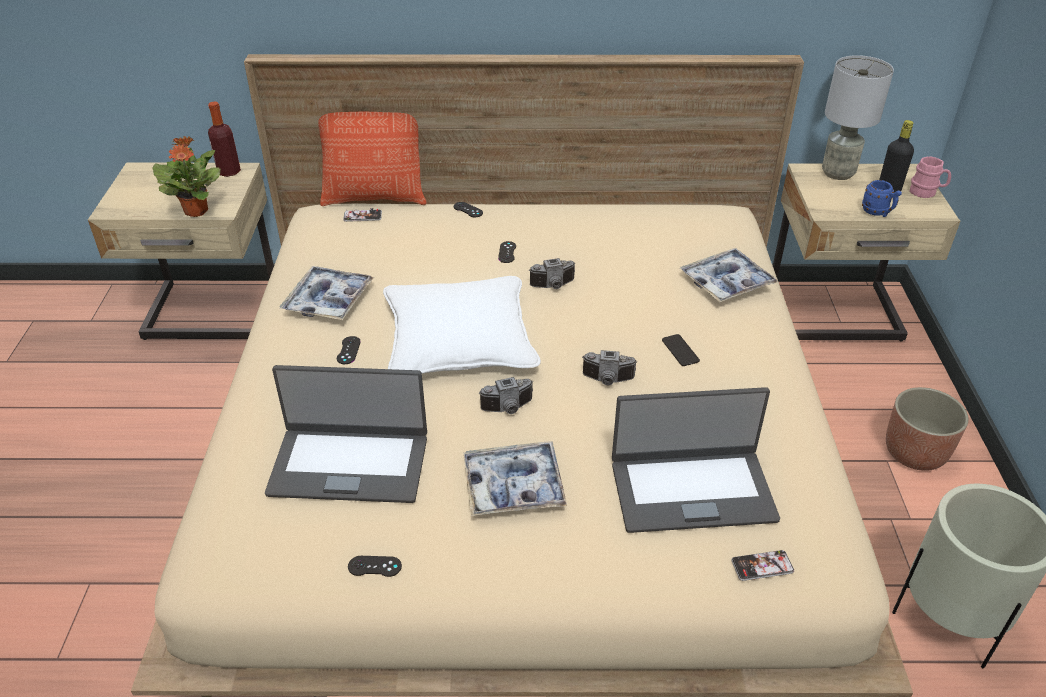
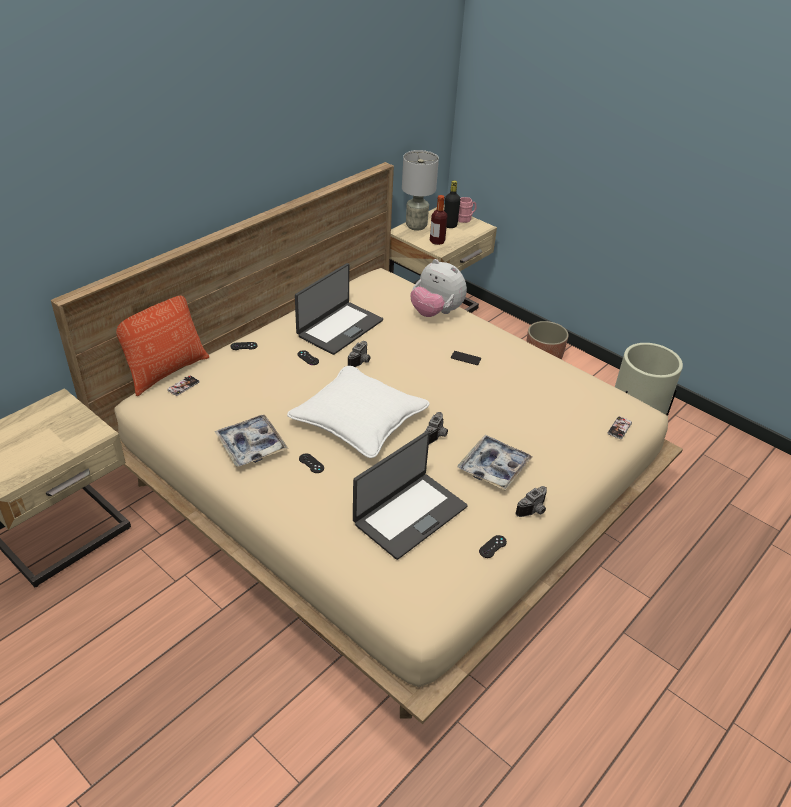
camera: 50 degrees left, 0 degrees up
potted plant [152,136,221,217] -> none
bottle [208,101,241,177] -> bottle moved to [430,195,448,245]
camera [583,350,637,385] -> camera moved to [515,486,547,517]
laptop [612,387,780,533] -> laptop moved to [295,263,383,355]
tray [680,248,778,302] -> plush toy [411,259,467,317]
blue mug [862,180,902,217] -> none

